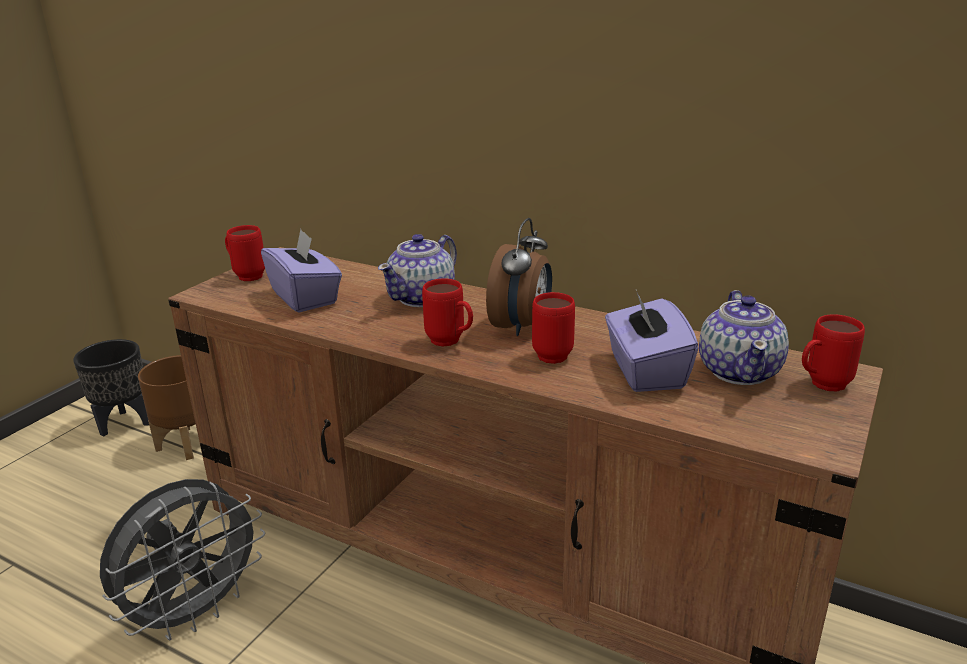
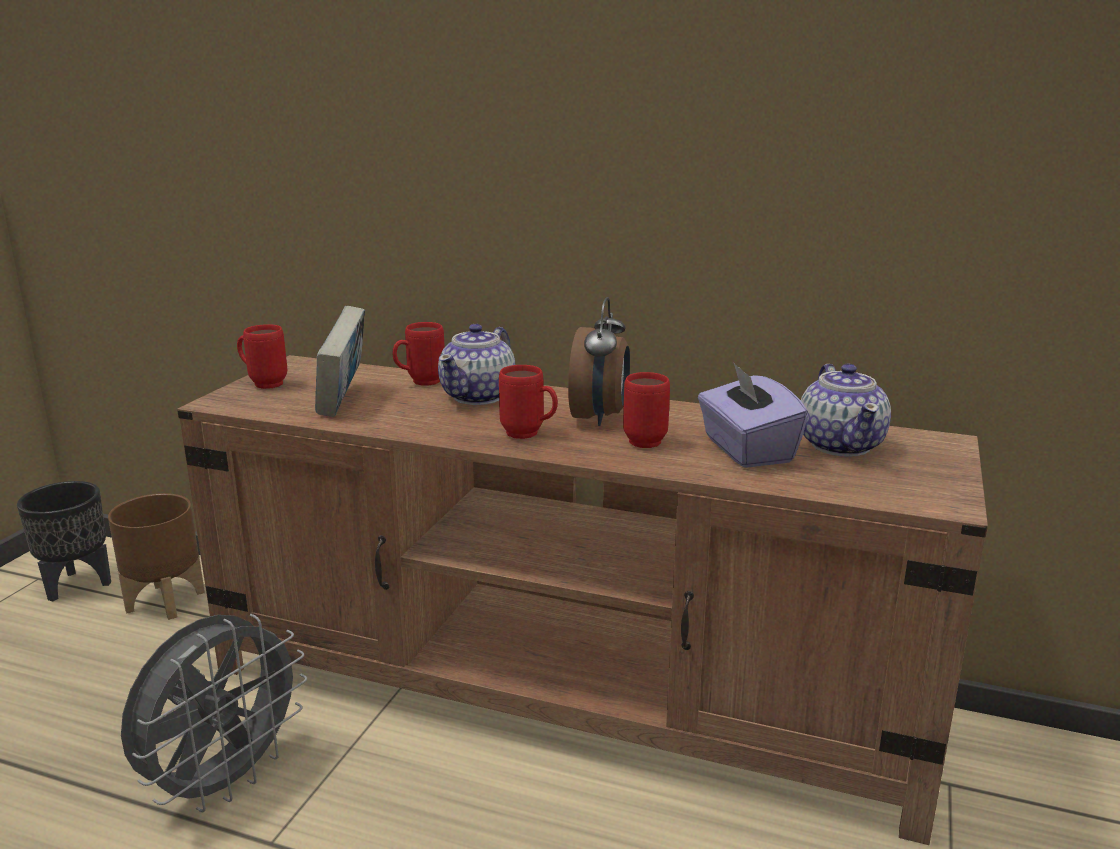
camera: 10 degrees left, 5 degrees down
purple tissue box [261,230,342,312] -> book [315,306,365,417]
red mug [802,314,865,392] -> red mug moved to [392,322,445,386]

